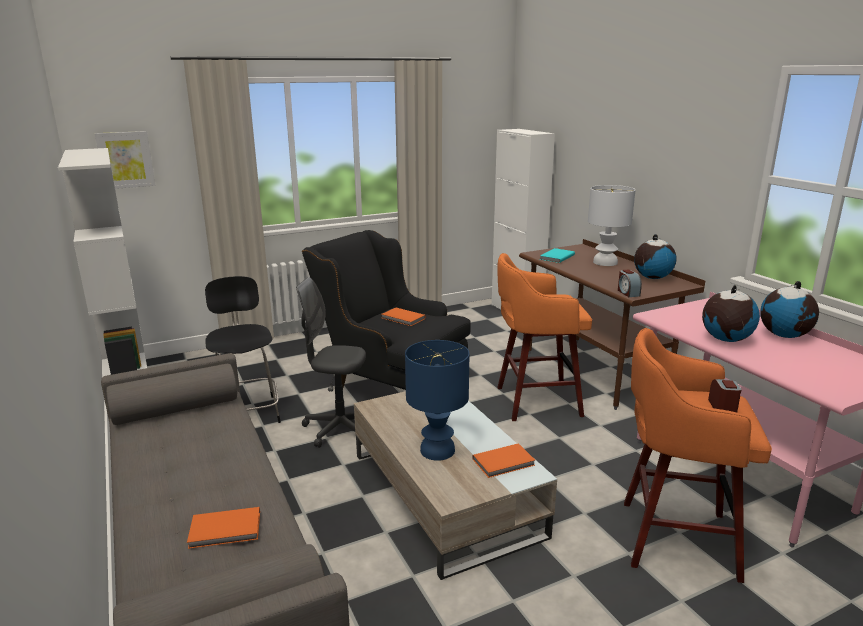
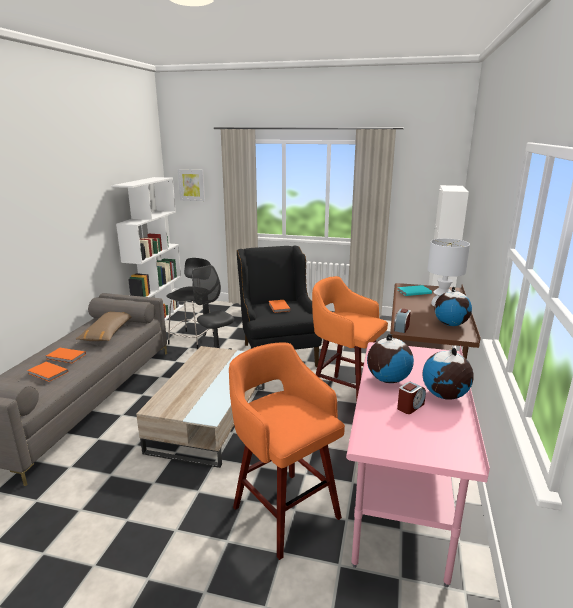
camera: 40 degrees right, 0 degrees up
blue table lamp [405,340,470,461] -> none
orange book [472,443,535,478] -> orange book moved to [46,348,86,363]
alarm clock [708,379,742,413] -> alarm clock moved to [397,382,426,414]
none -> brown pillow [76,312,131,341]

